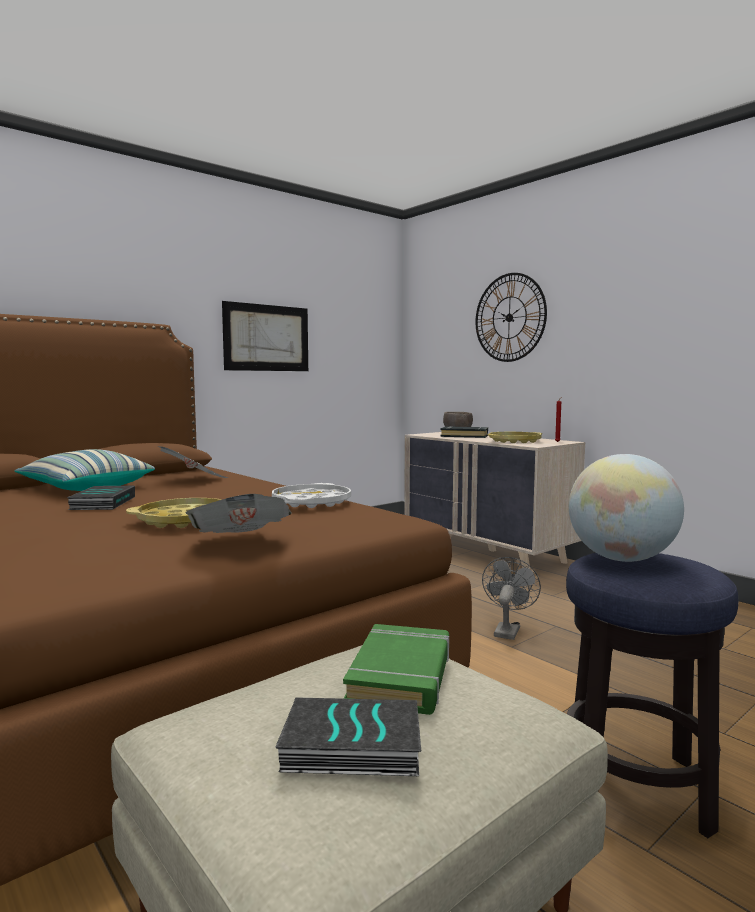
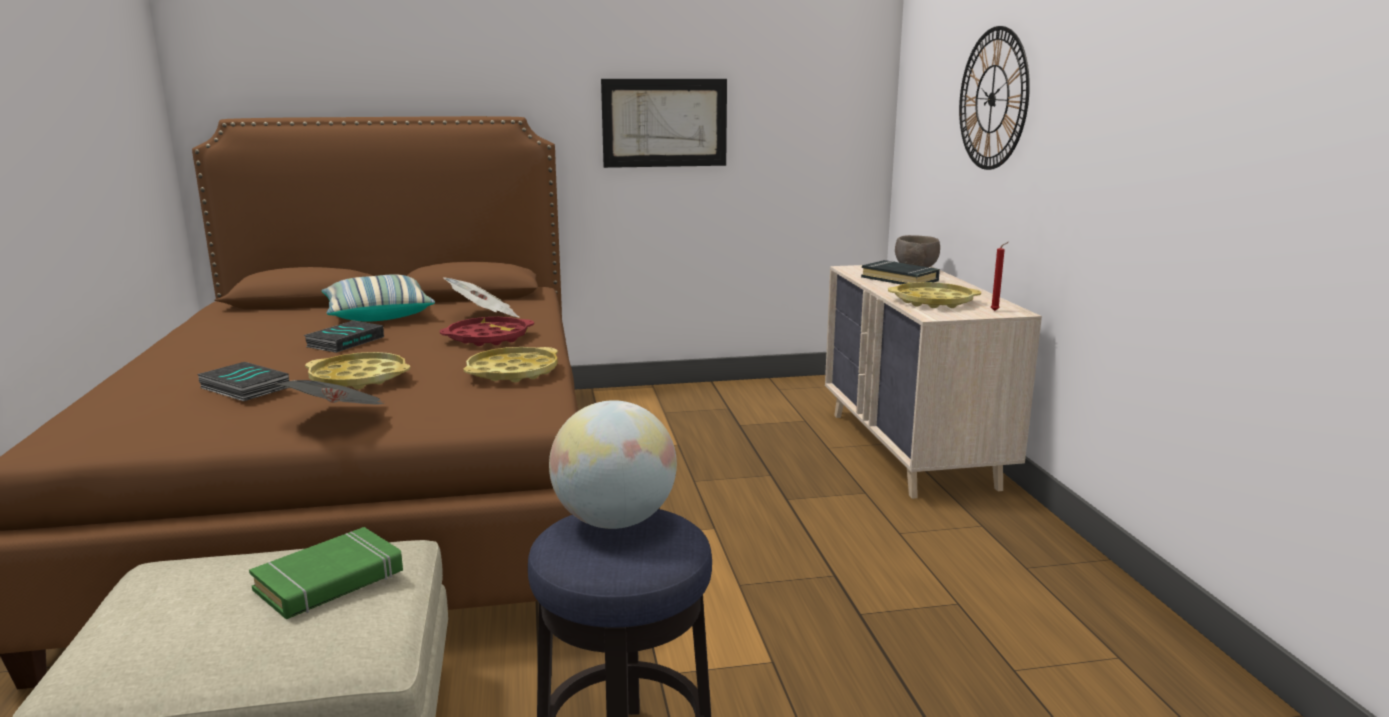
camera: 30 degrees right, 10 degrees up
white tray [272,483,351,508] -> yellow tray [464,347,558,382]
book [275,697,421,776] -> book moved to [197,362,289,401]
grey fan [482,557,541,640] -> none
none -> red tray [440,317,534,346]

